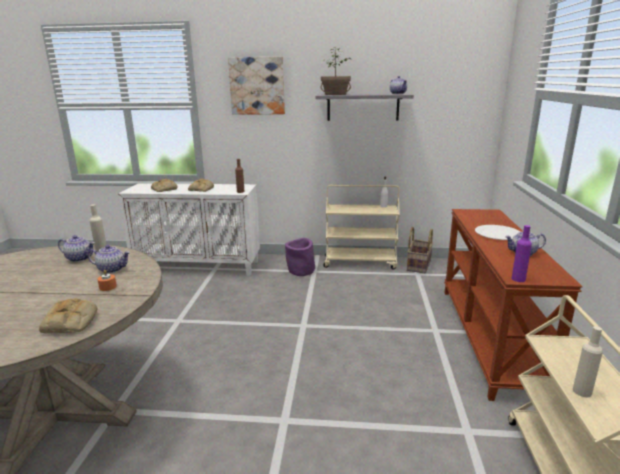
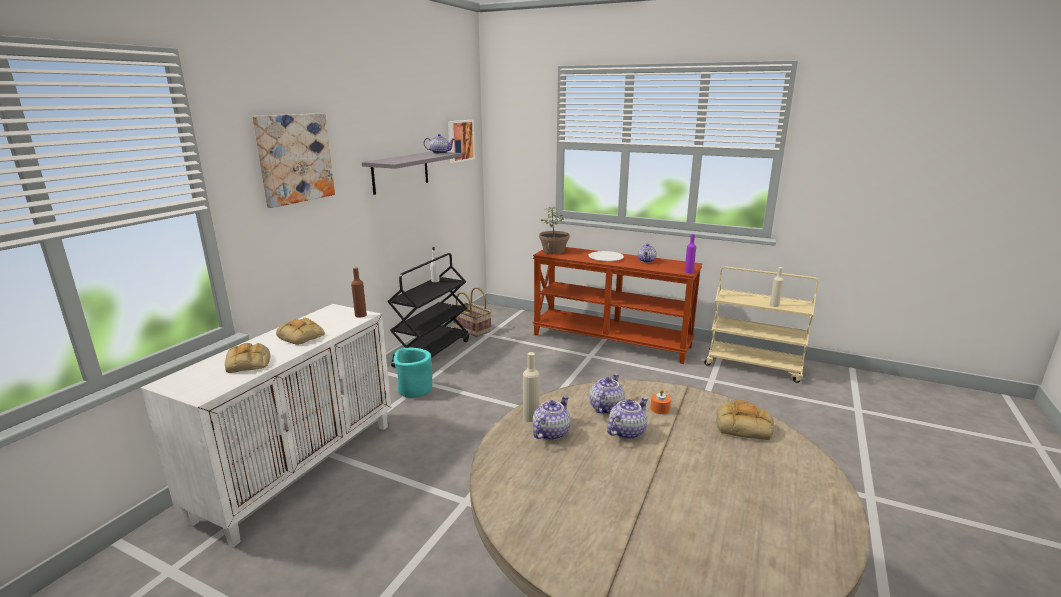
camera: 70 degrees left, 0 degrees up
purple planter [285,238,315,276] -> turquoise planter [393,348,432,398]
potted plant [320,46,352,95] -> potted plant moved to [539,207,569,254]
beige cart [323,185,400,269] -> black cart [387,253,469,367]
none -> picture [448,120,475,163]
none -> teapot [607,397,648,439]

